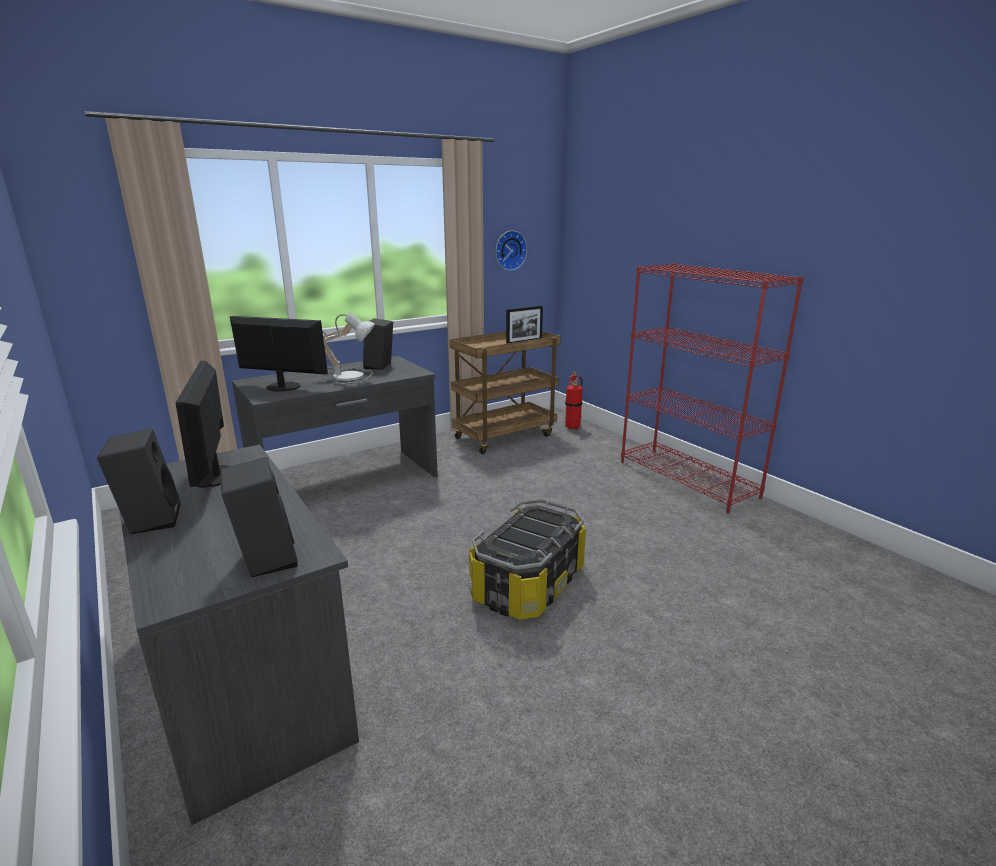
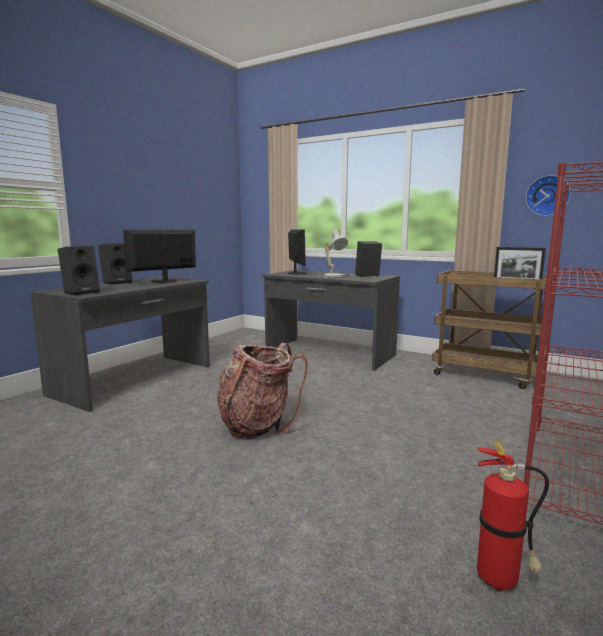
camera: 65 degrees right, 10 degrees down
storage box [469,499,586,620] -> backpack [217,343,307,439]
fire extinguisher [565,371,583,430] -> fire extinguisher moved to [477,441,549,591]

